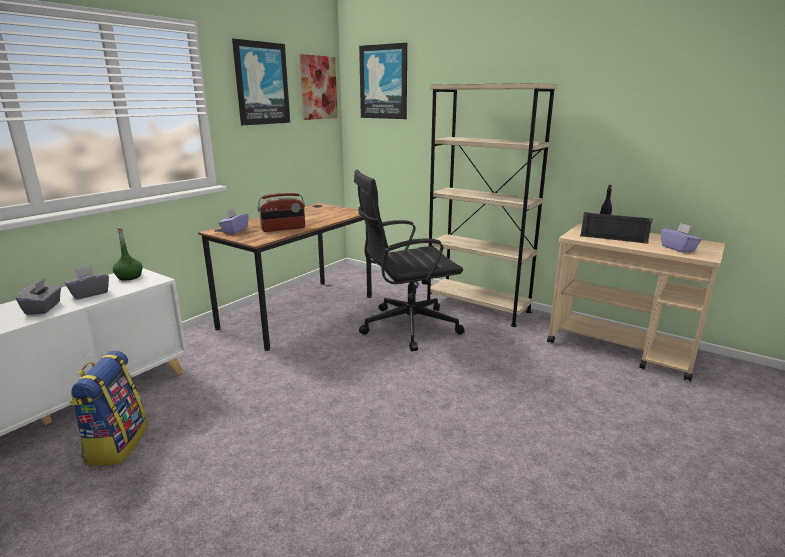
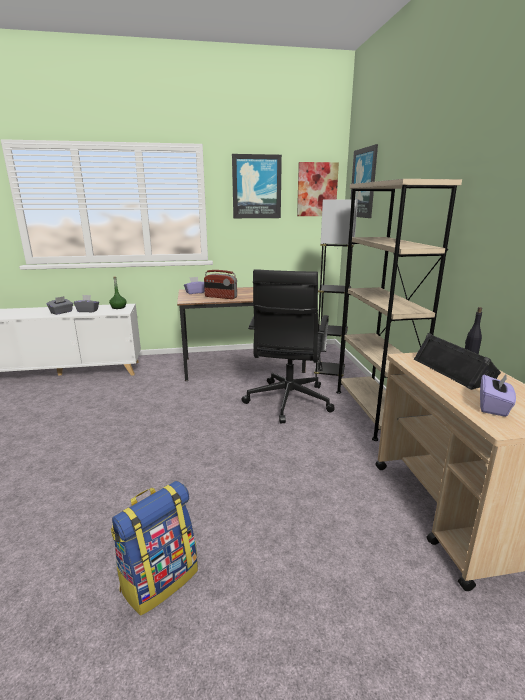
camera: 45 degrees right, 0 degrees up
backpack [70,351,148,466] -> backpack moved to [111,481,198,616]
black office chair [354,170,465,351] -> black office chair turned 105 degrees counterclockwise [242,269,335,423]
none -> grey floor lamp [314,200,358,378]

